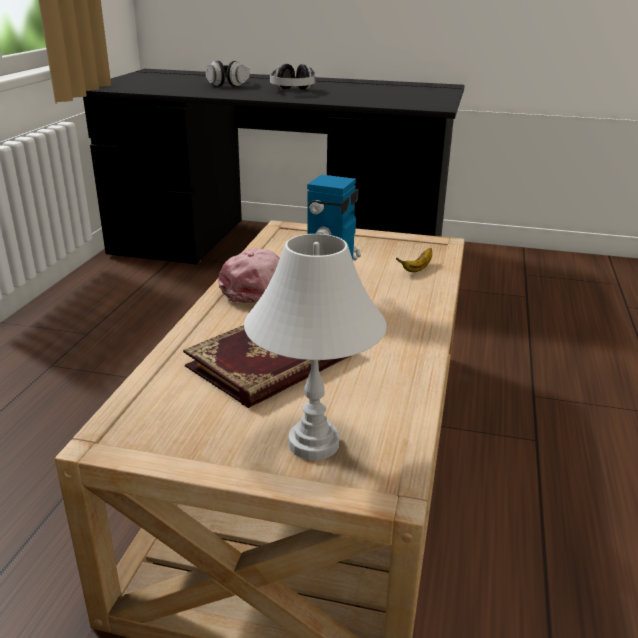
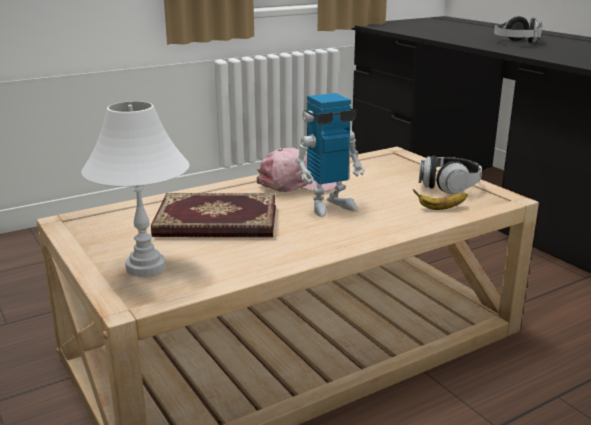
camera: 45 degrees right, 5 degrees down
headphones [205,61,250,86] -> headphones moved to [419,156,482,194]

